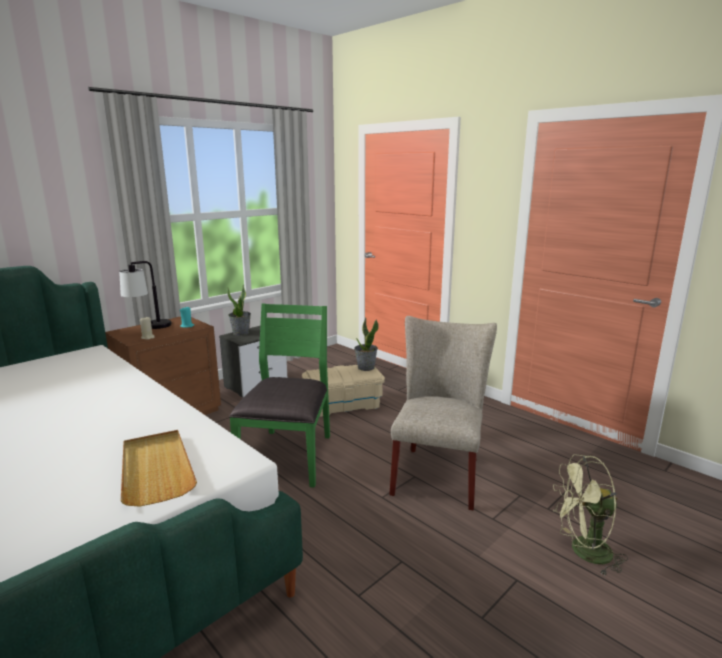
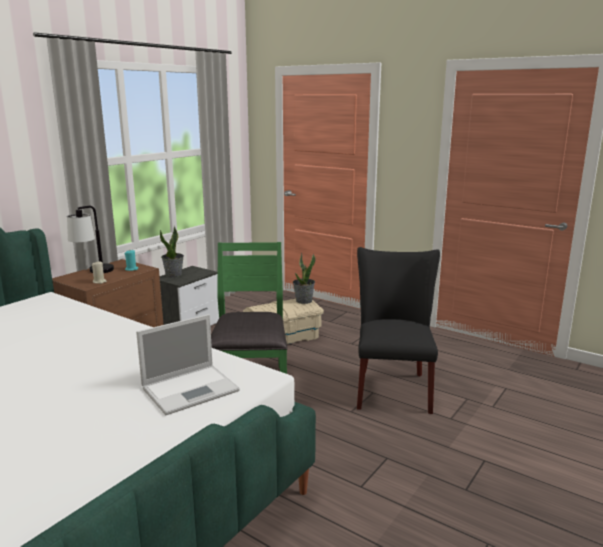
camera: 10 degrees left, 0 degrees up
beige tray [121,430,197,506] -> laptop [136,314,240,415]
beige chair [389,316,497,511] -> black chair [357,247,440,414]
green fan [553,454,628,576] -> none

